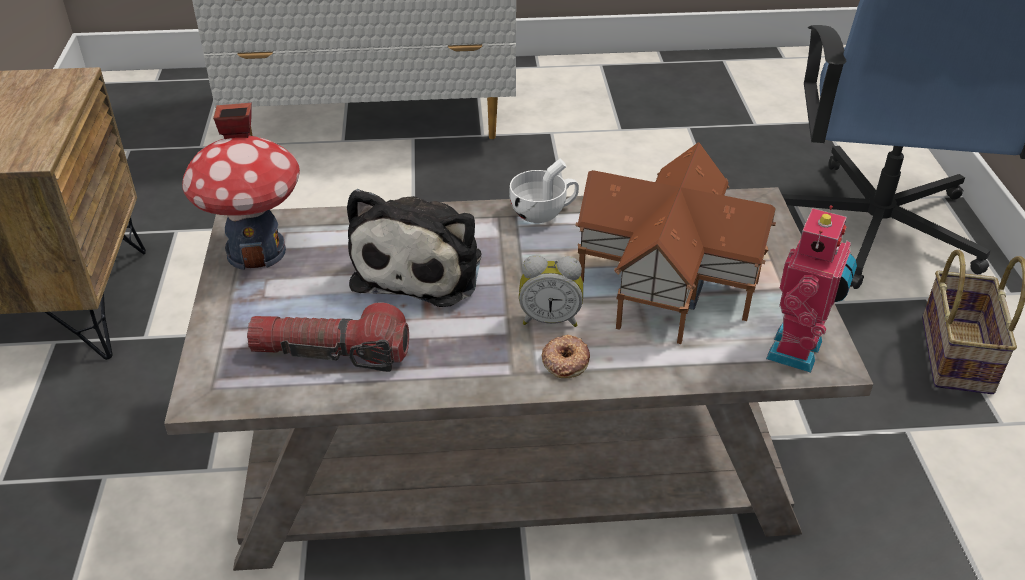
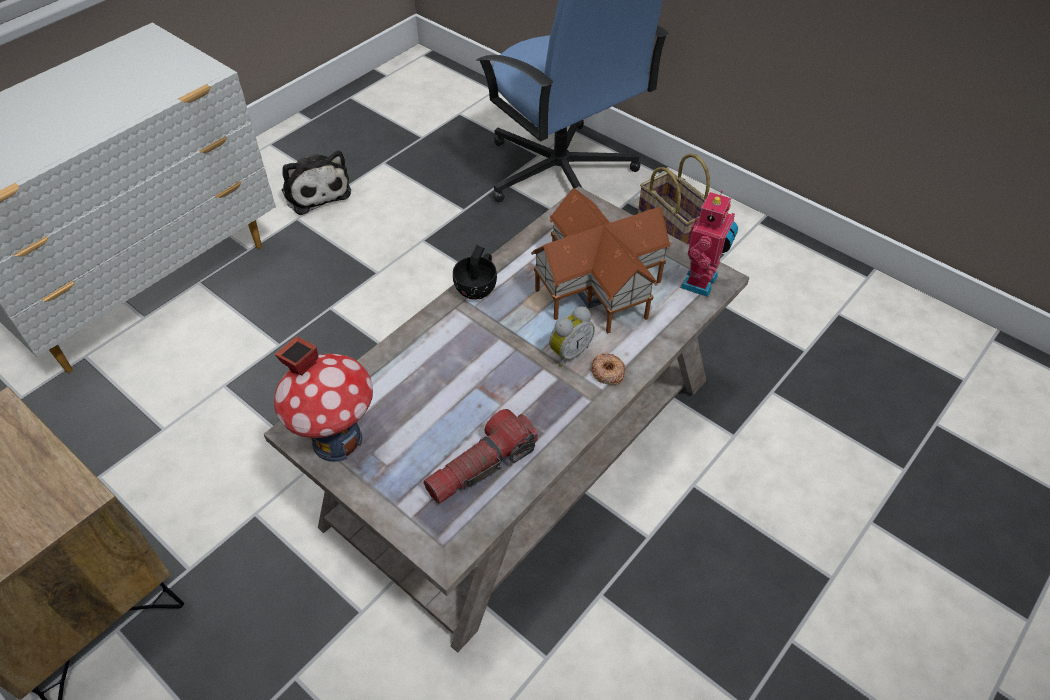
camera: 45 degrees left, 10 degrees up
plush toy [347,189,481,307] -> plush toy moved to [282,151,351,215]
white cup [509,159,579,223] -> black cup [453,245,497,300]
toy robot [766,205,857,373] -> toy robot turned 45 degrees clockwise [680,190,738,297]

